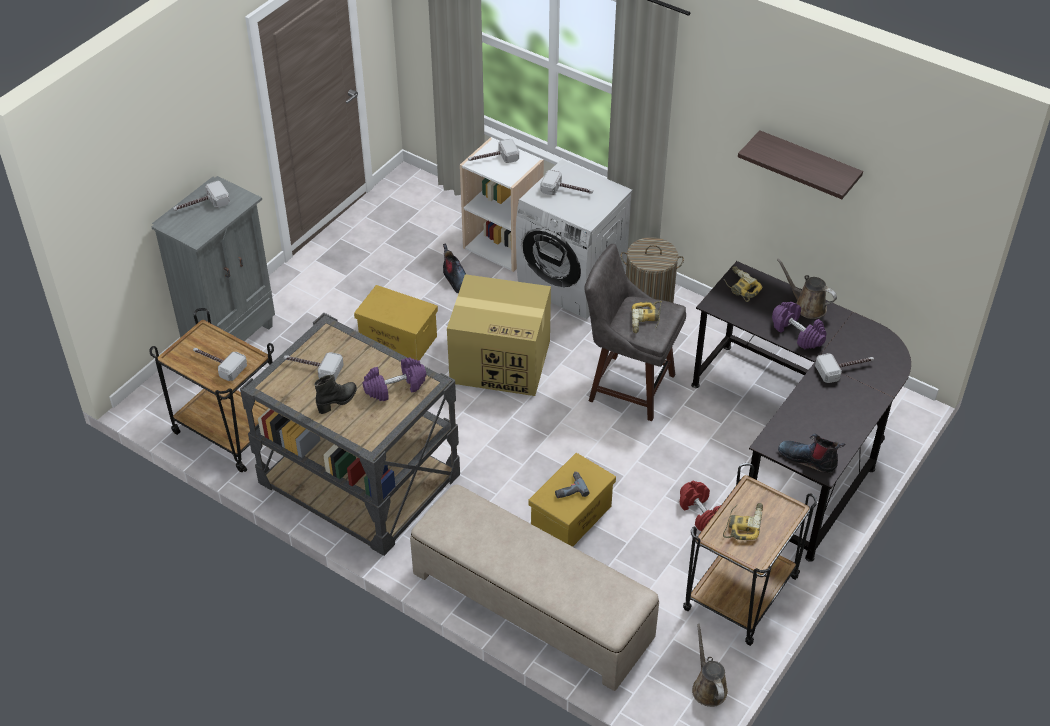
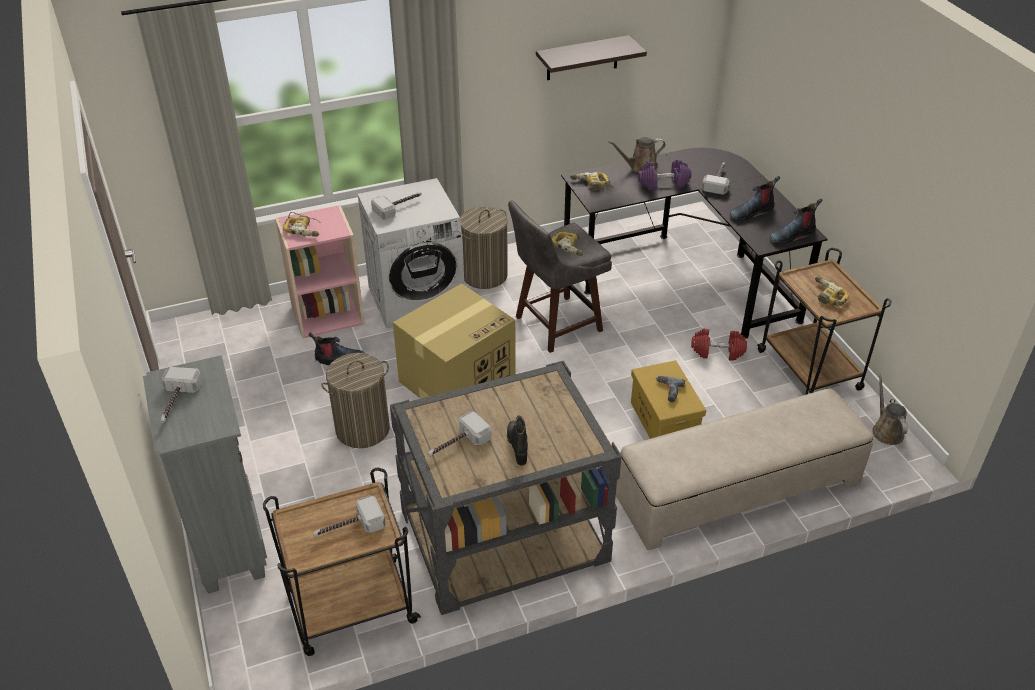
camera: 55 degrees left, 5 degrees down
yellow storage box [354,285,438,361] -> laundry basket [321,353,390,448]
purple dumbbell [363,357,426,401] -> none
white bookcase [460,137,544,272] -> pink bookcase [275,205,365,339]
hammer [468,139,519,163] -> power drill [283,212,321,237]
brown watering can [692,624,728,707] -> brown watering can turned 60 degrees clockwise [872,374,908,445]
none -> boot [730,176,780,220]

